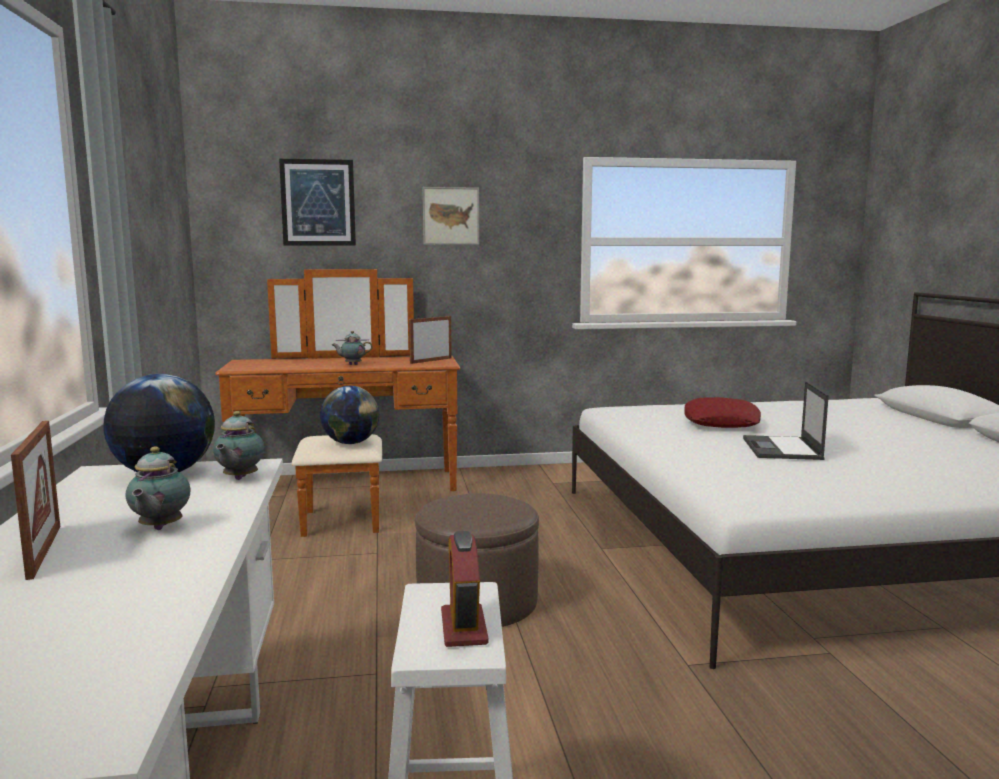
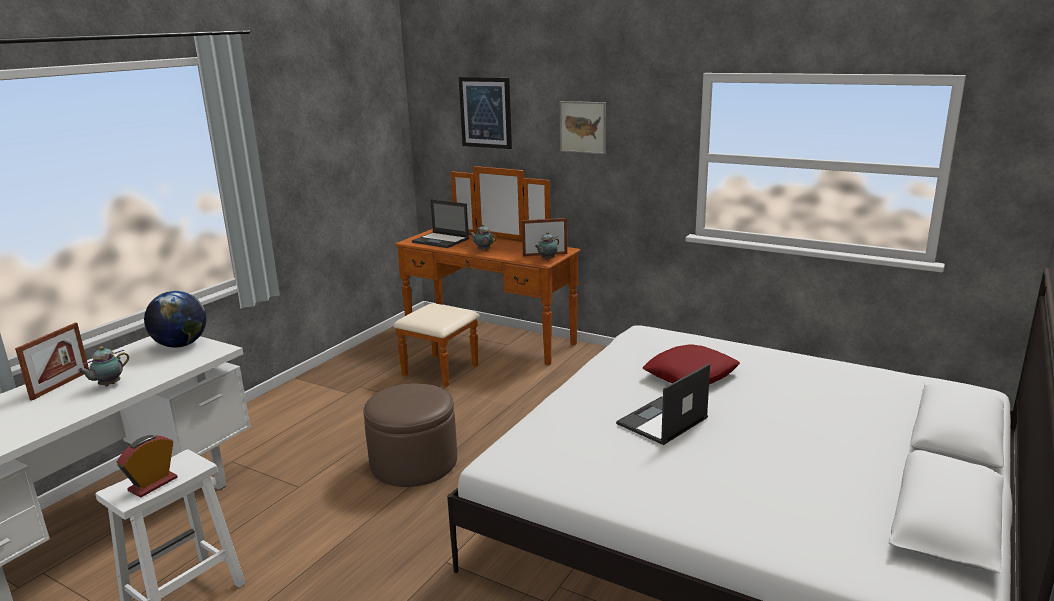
camera: 40 degrees right, 10 degrees up
teapot [213,411,265,480] -> teapot moved to [535,232,559,260]
globe [320,386,379,444] -> none
none -> laptop [412,200,469,248]

